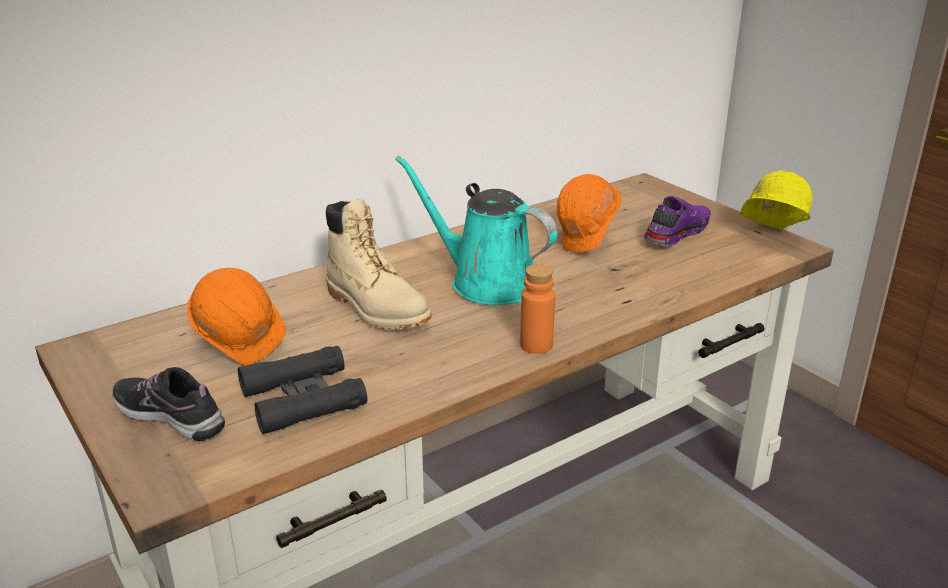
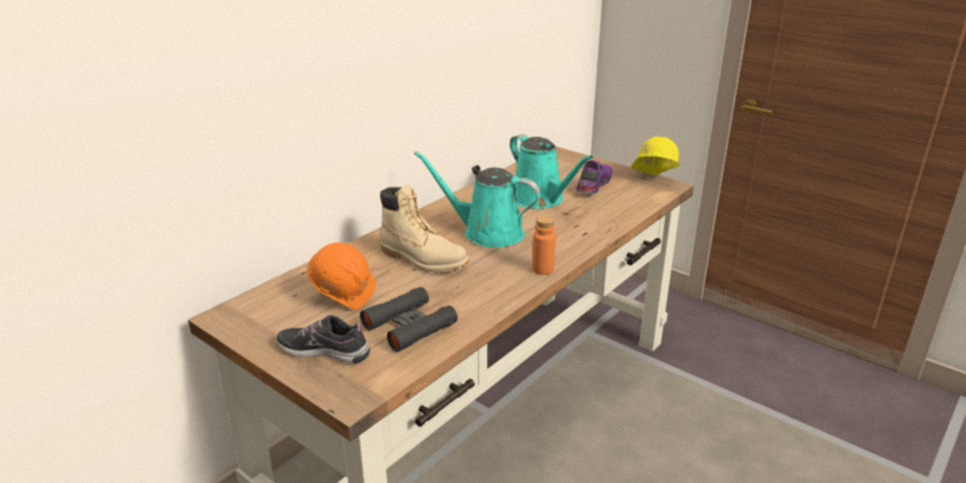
camera: 15 degrees left, 0 degrees up
orange hard hat [557,174,622,253] -> turquoise watering can [510,134,594,209]

